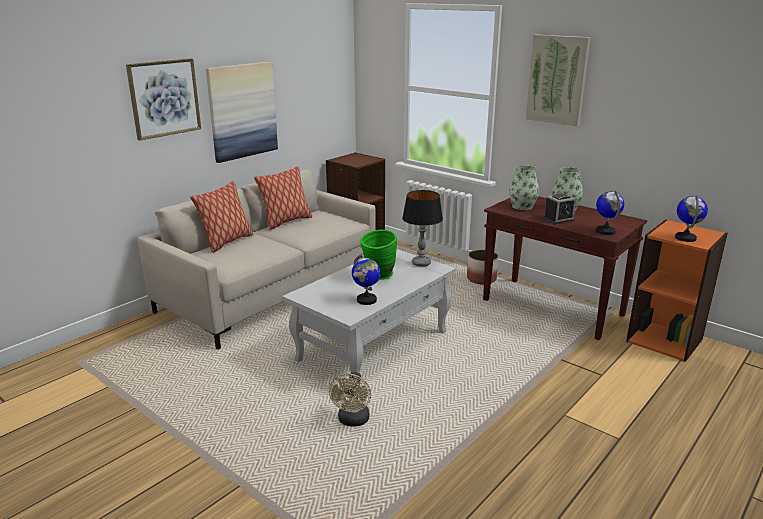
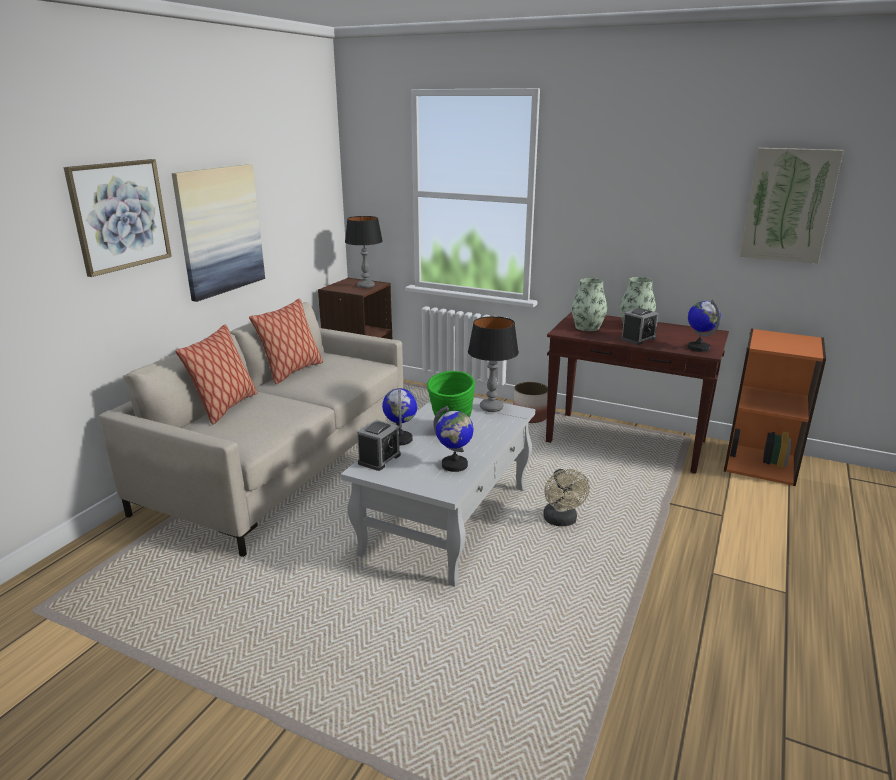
camera: 15 degrees left, 0 degrees up
beige fan [329,372,371,427] -> beige fan moved to [543,469,590,526]
picture [526,35,591,126] -> picture moved to [740,148,844,263]
globe [675,195,708,242] -> globe moved to [382,388,418,445]
none -> table lamp [345,216,383,288]
none -> alarm clock [357,420,401,471]

